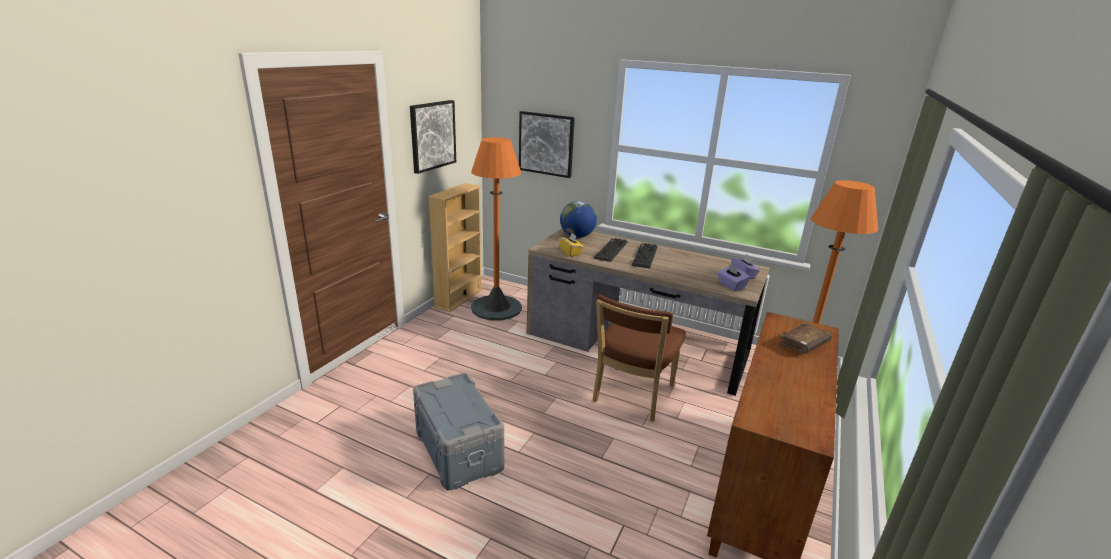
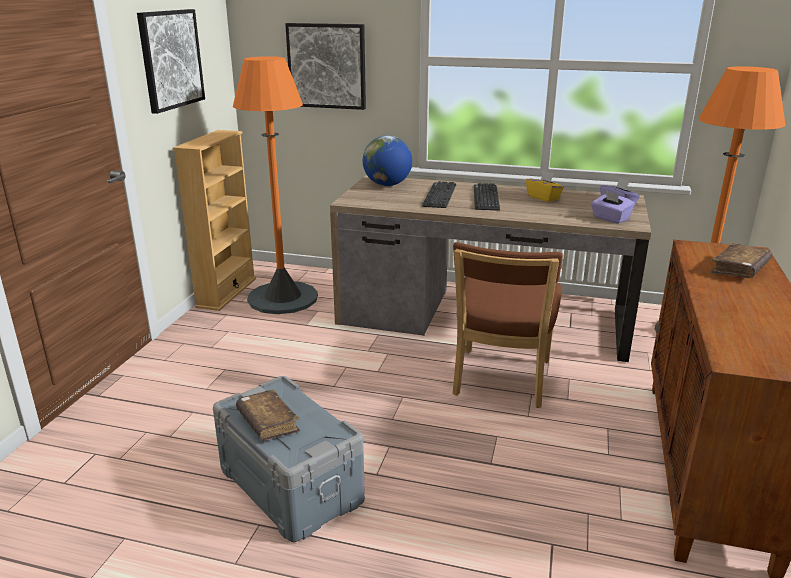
camera: 10 degrees left, 0 degrees up
yellow tissue box [559,233,584,257] -> yellow tissue box moved to [526,171,564,202]
none -> brown book [236,389,300,440]

